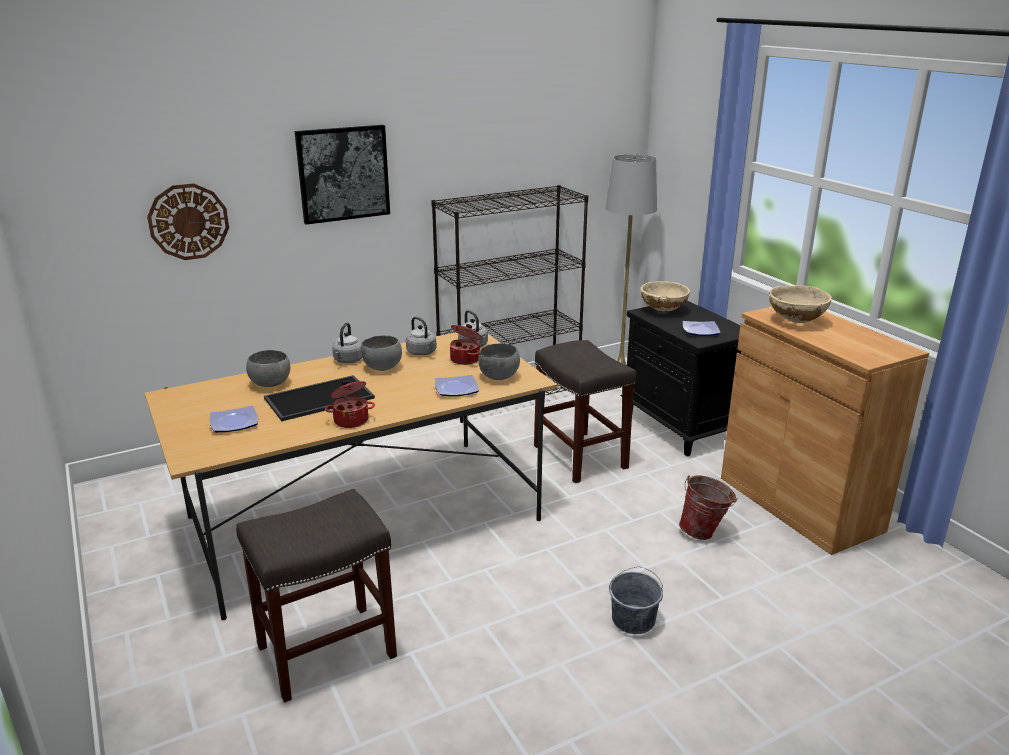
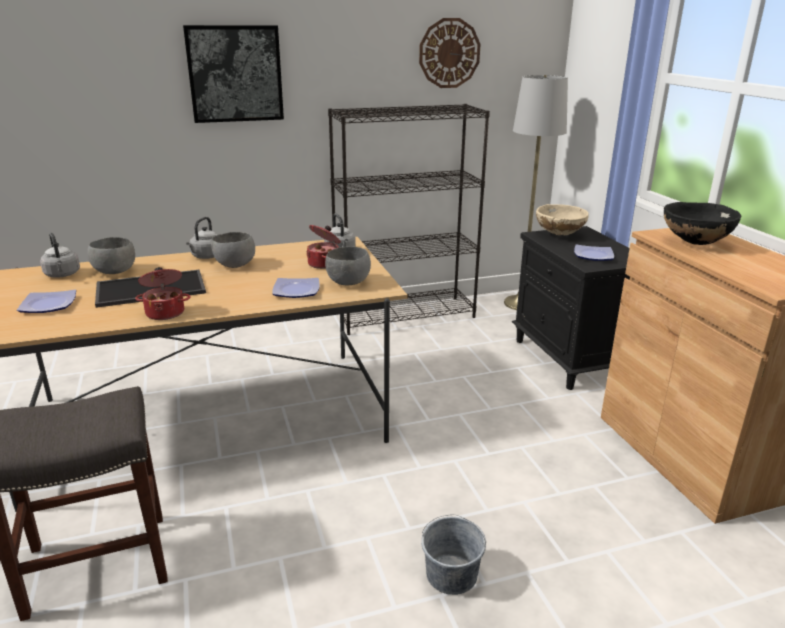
camera: 10 degrees right, 0 degrees up
wall clock [147,183,229,260] -> wall clock moved to [419,18,481,88]
grey kettle [406,317,437,356] -> grey kettle moved to [40,233,80,278]
grey stool [534,340,636,483] -> none
bucket [679,475,737,540] -> none
beige bowl [769,286,832,323] -> black bowl [664,202,742,245]

